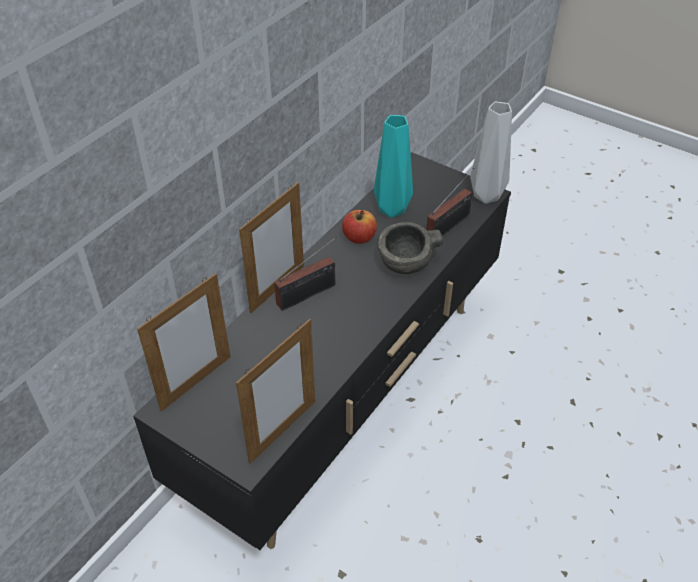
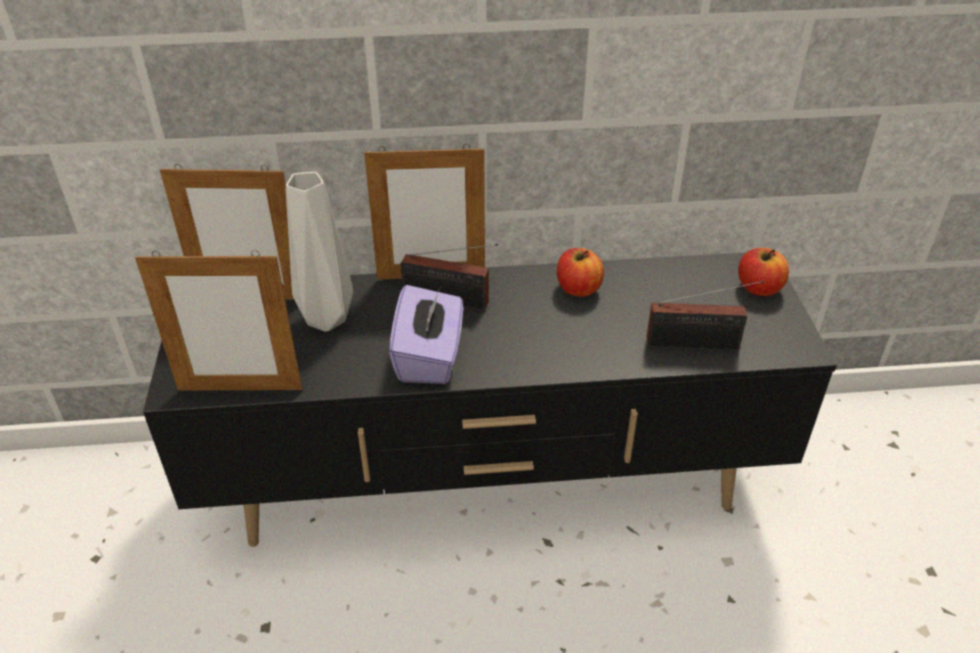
camera: 50 degrees right, 5 degrees down
turquoise vase [374,115,413,218] -> none
grey bowl [377,222,444,274] -> none
grey vase [470,102,512,204] -> grey vase moved to [286,172,353,332]
none -> purple tissue box [389,285,463,384]
none -> apple [738,248,789,296]

